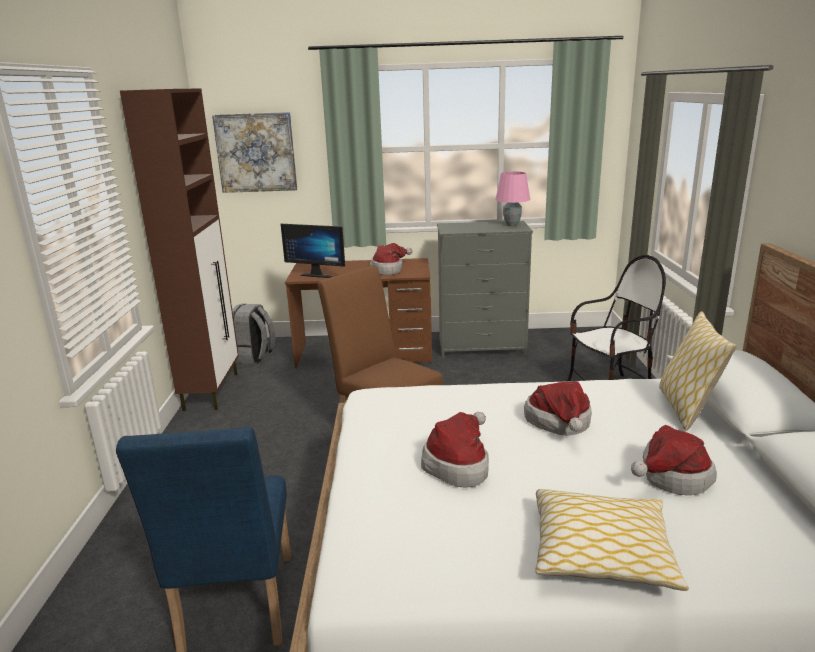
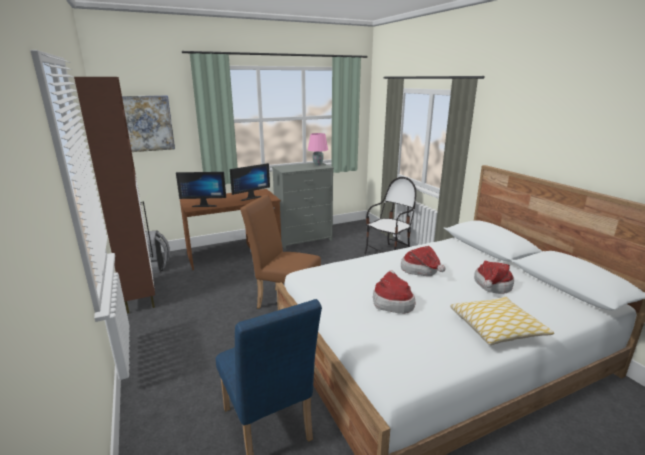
camera: 25 degrees left, 0 degrees up
hat [370,243,412,275] -> monitor [230,163,270,201]
pillow [659,311,737,431] -> none

